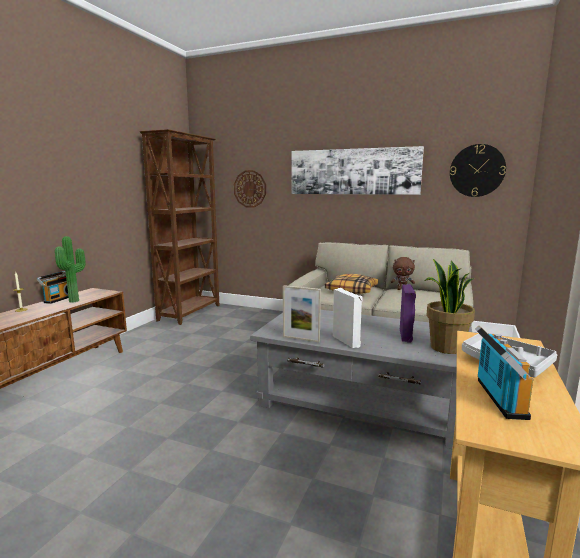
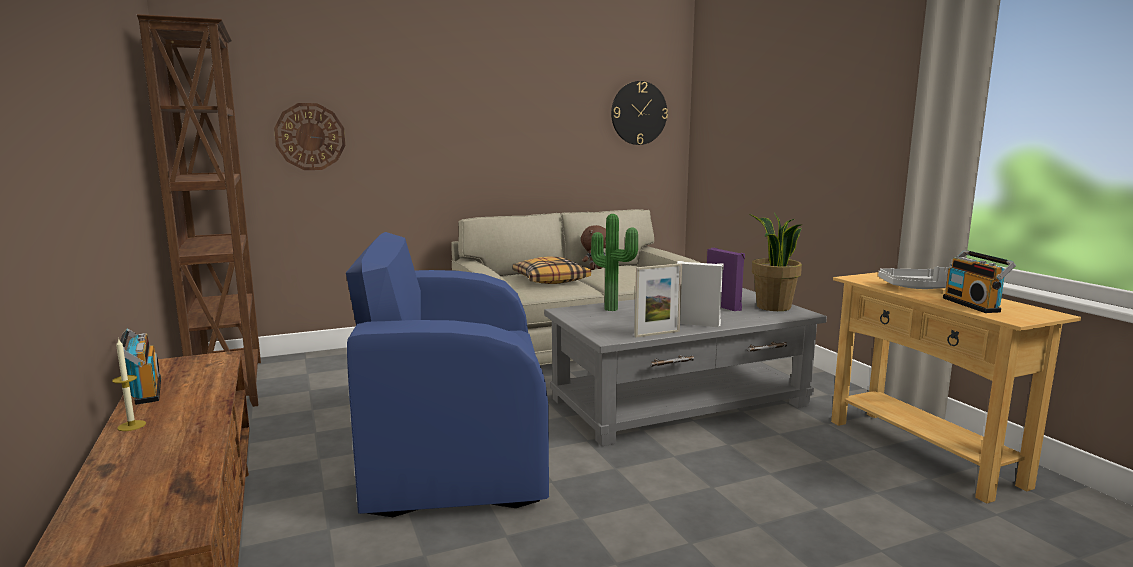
camera: 45 degrees left, 0 degrees up
potted plant [55,236,86,302] -> potted plant moved to [591,214,638,311]
picture [292,146,424,195] -> none
radio [475,326,533,420] -> radio turned 150 degrees counterclockwise [943,250,1016,313]
none -> blue armchair [346,232,549,517]

